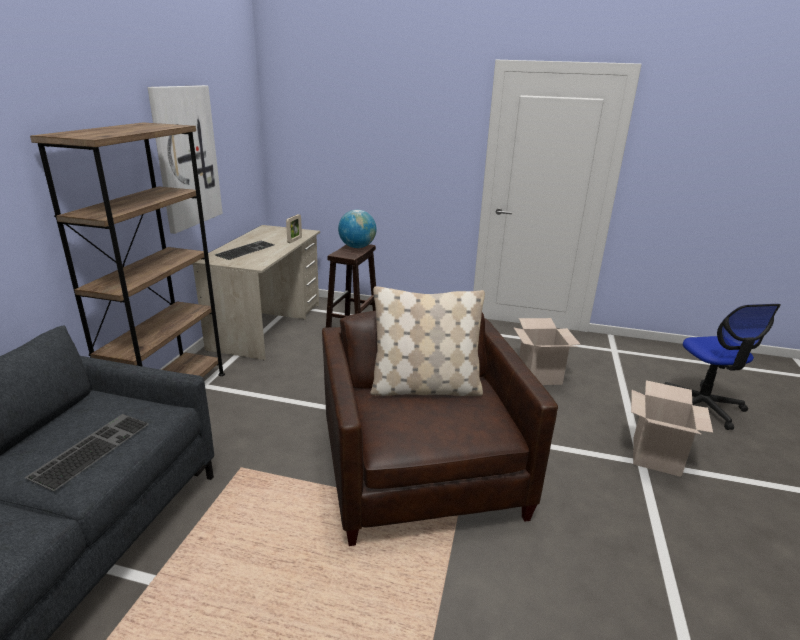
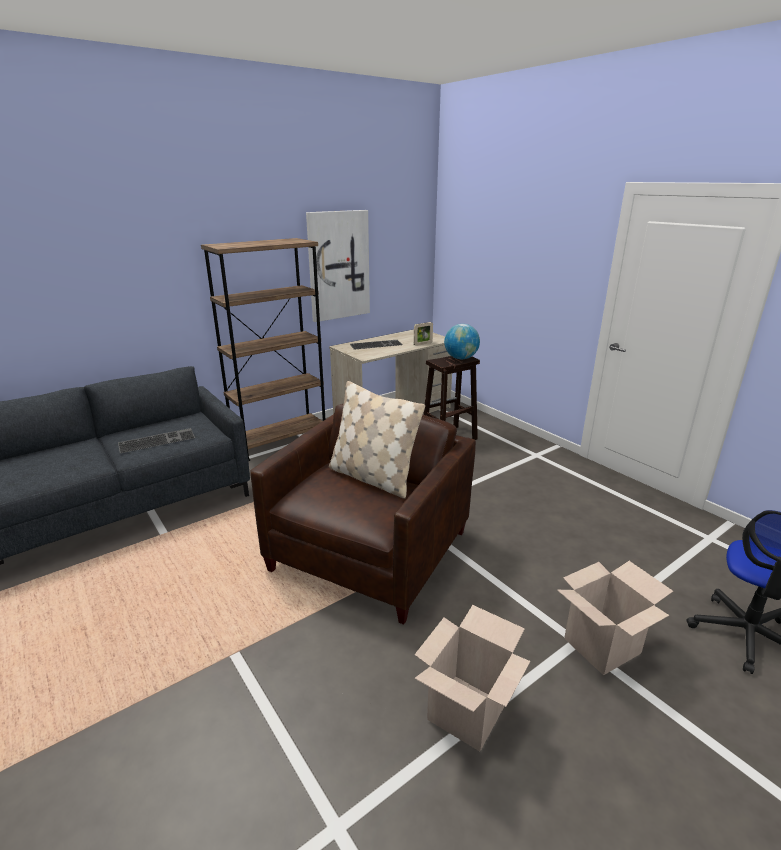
camera: 40 degrees right, 0 degrees up
cardboard box [513,318,580,385] -> cardboard box moved to [414,605,530,751]

